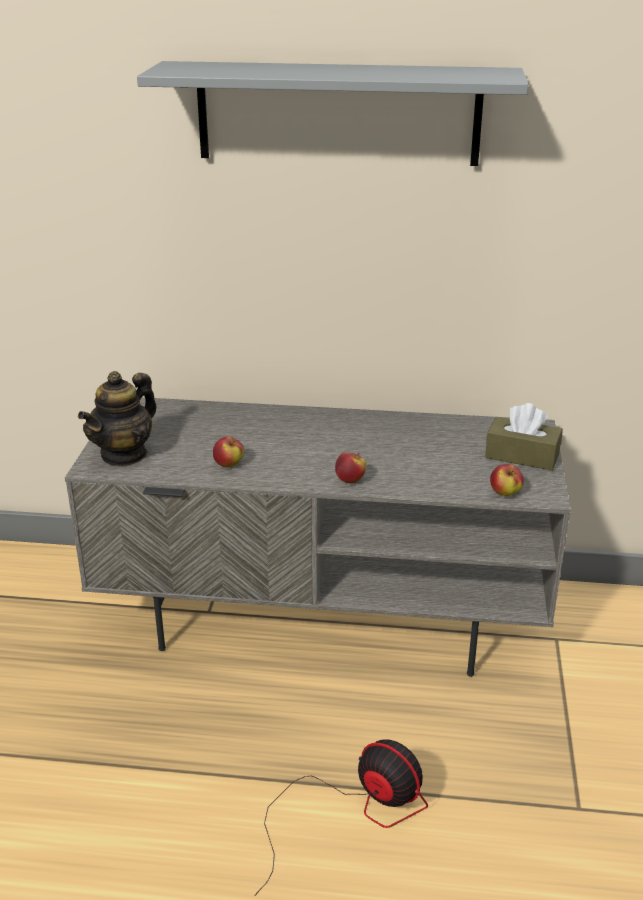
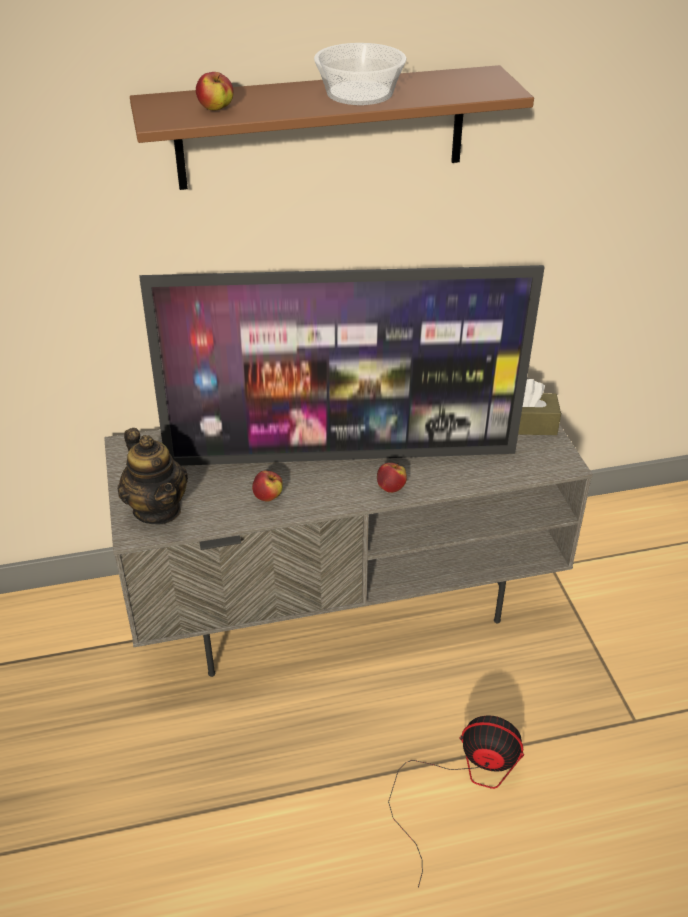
camera: 20 degrees left, 10 degrees up
teapot [78,371,157,467] -> teapot turned 45 degrees counterclockwise [118,428,188,524]
grey shelf [137,61,528,166] -> brown shelf [130,65,534,190]
apple [490,464,524,496] -> apple moved to [196,72,234,110]
none -> television [139,265,545,466]
none -> bowl [314,43,407,105]

